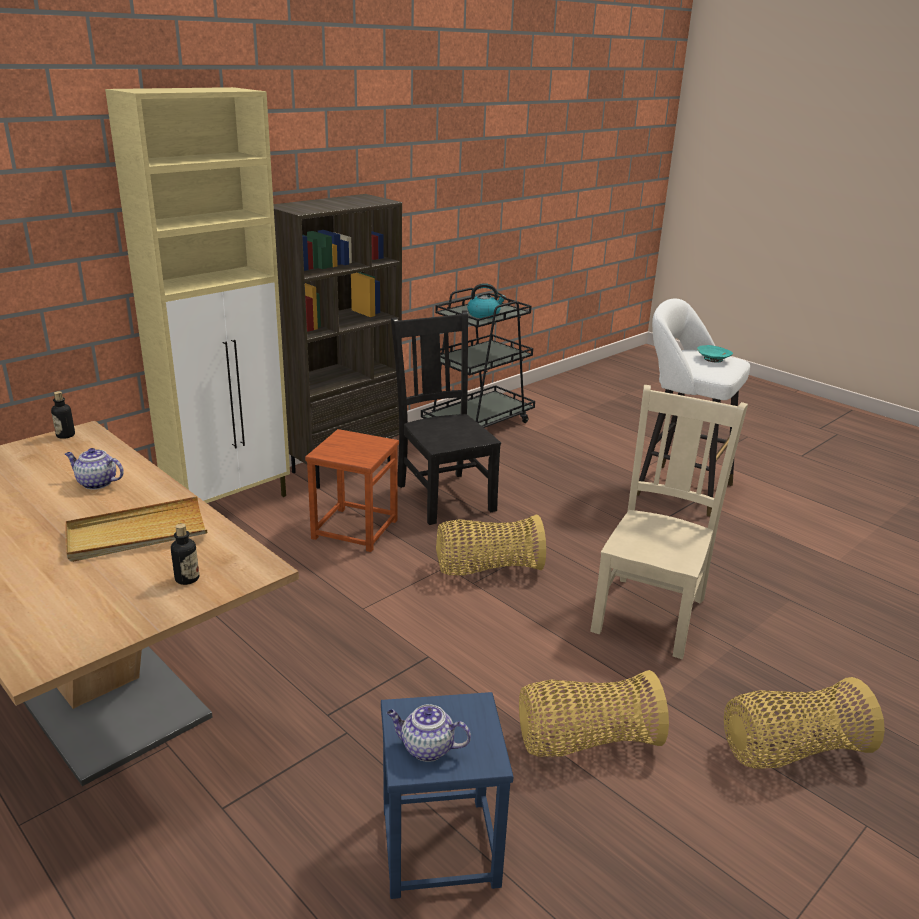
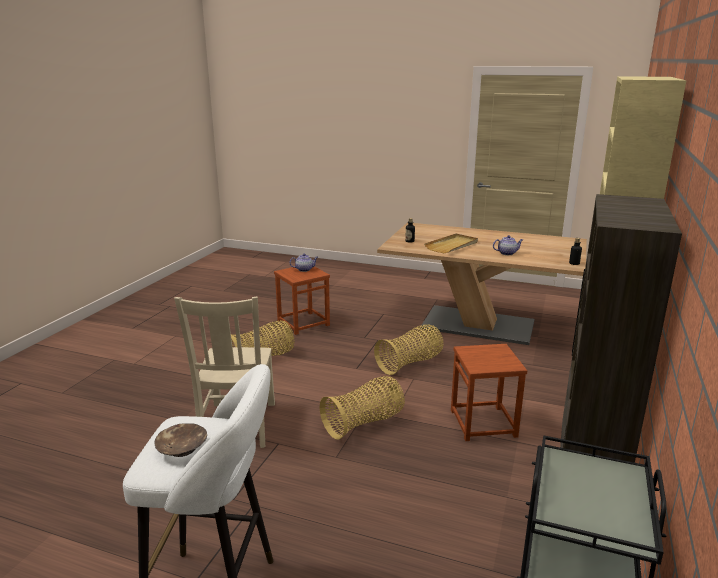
camera: 155 degrees right, 5 degrees down
blue stool [381,692,514,899] -> brown stool [274,266,330,335]
black chair [391,310,501,525] -> none
kettle [467,283,506,319] -> none
turquoise bowl [697,345,733,362] -> brown bowl [155,423,207,457]
basket [724,677,885,769] -> basket moved to [374,324,444,375]

